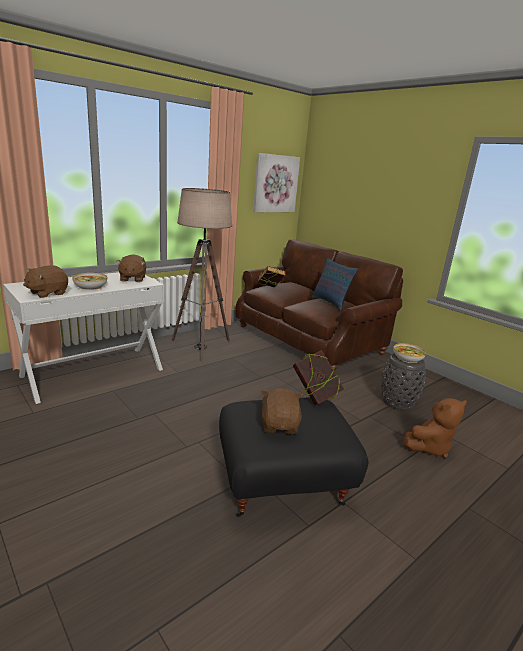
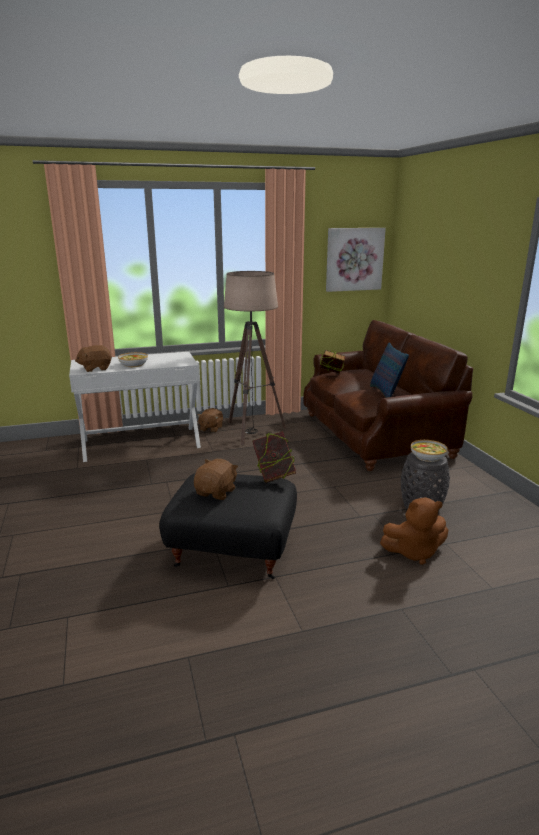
camera: 25 degrees right, 0 degrees up
brown plush toy [116,254,146,282] -> brown plush toy moved to [197,408,223,432]

